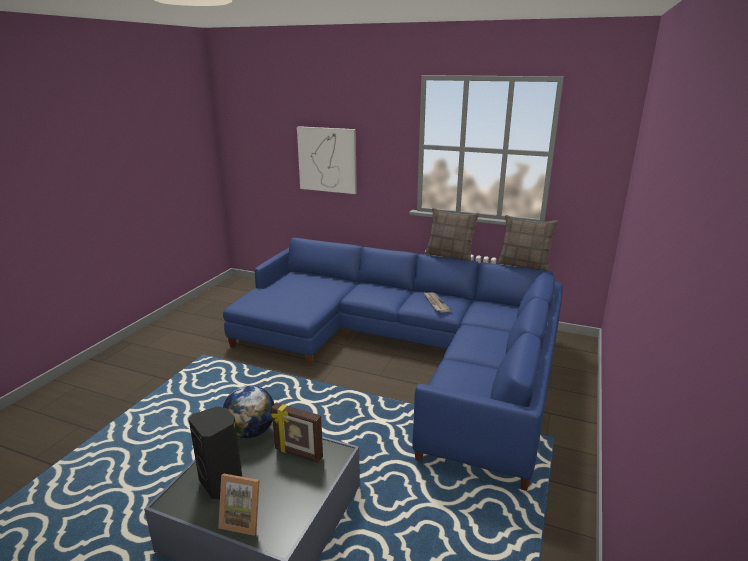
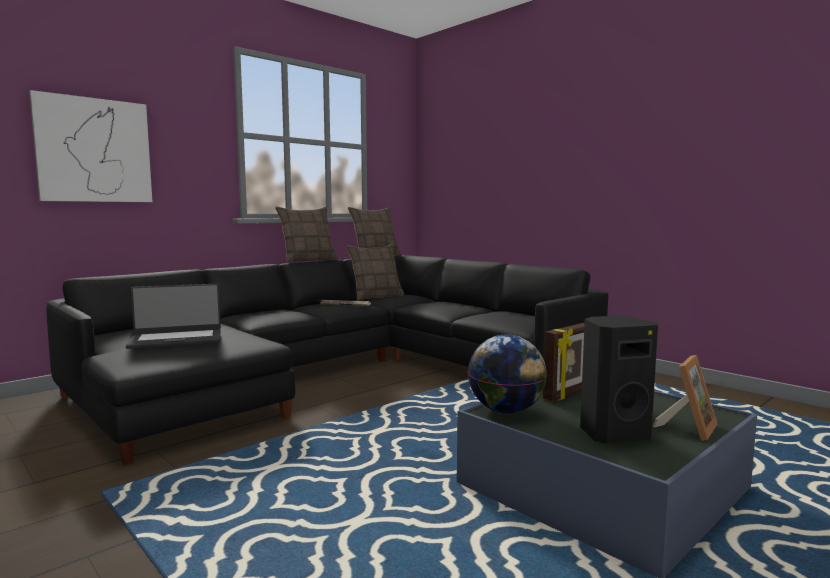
camera: 65 degrees left, 15 degrees down
blue sofa [223,238,563,491] -> black sofa [46,255,609,465]
none -> laptop [126,284,221,349]
none -> pillow [346,244,404,300]

